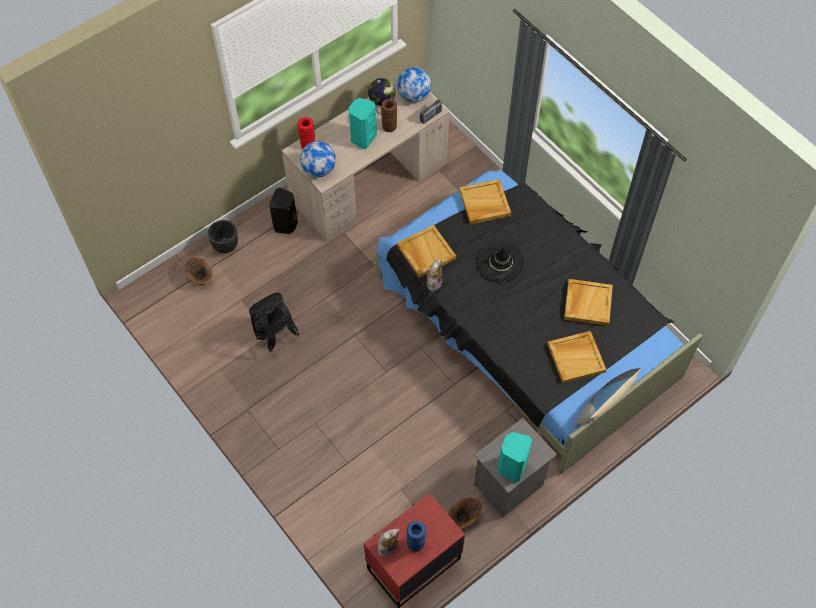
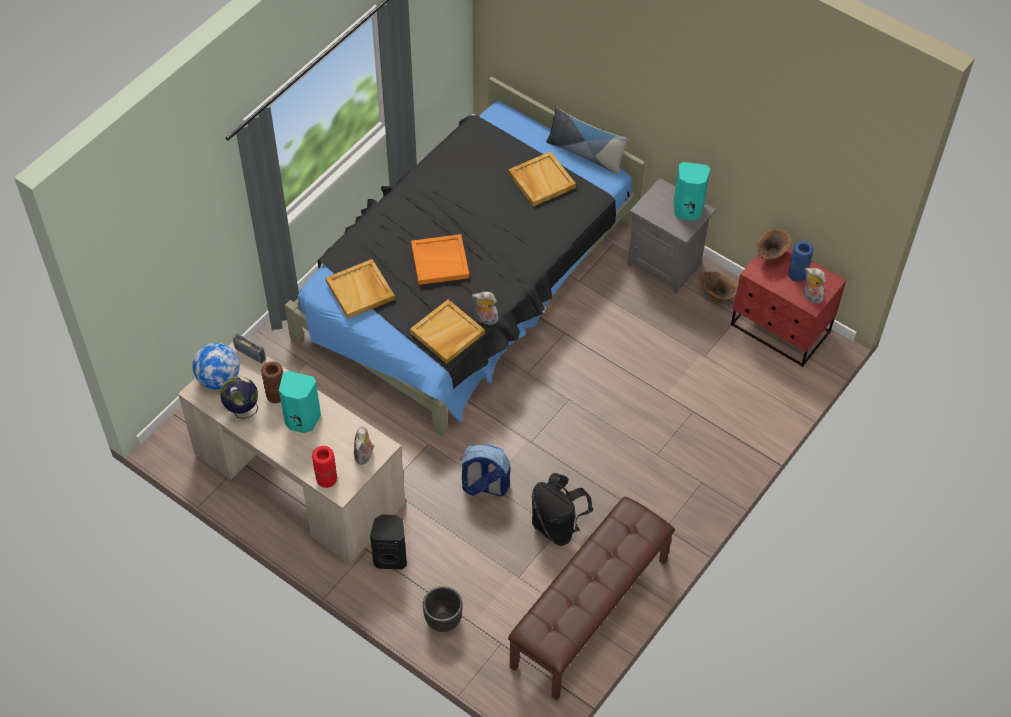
camera: 105 degrees left, 5 degrees down
brown vase [184,257,213,285] -> brown vase moved to [756,229,791,261]
globe [300,141,336,177] -> plush toy [354,426,374,465]
black hat [478,242,524,281] -> orange tray [411,234,469,285]
beige tray [564,279,613,326] -> none
none -> backpack [459,444,510,496]
none -> brown bench [508,497,675,701]

